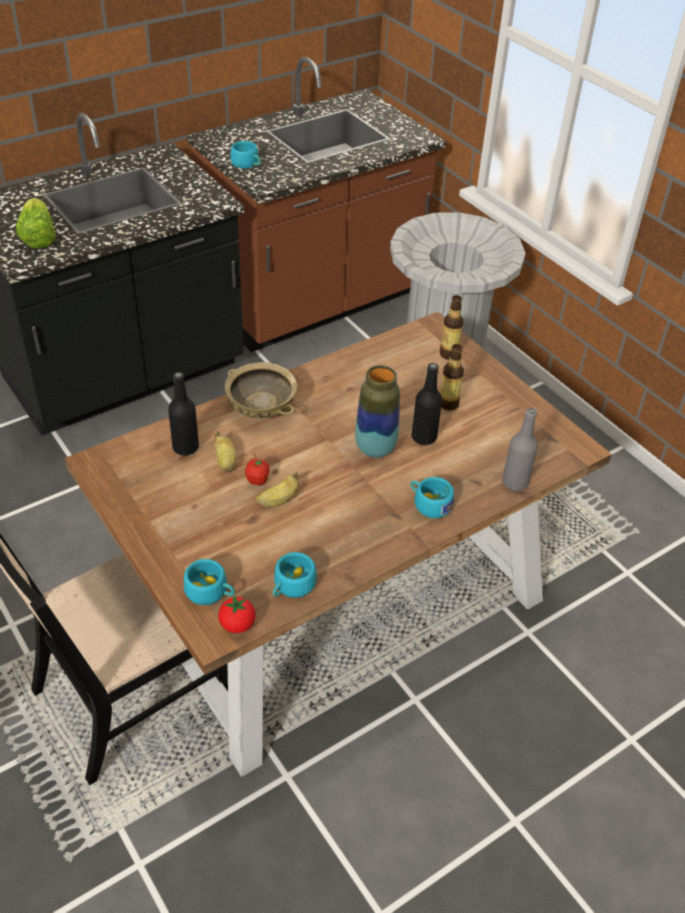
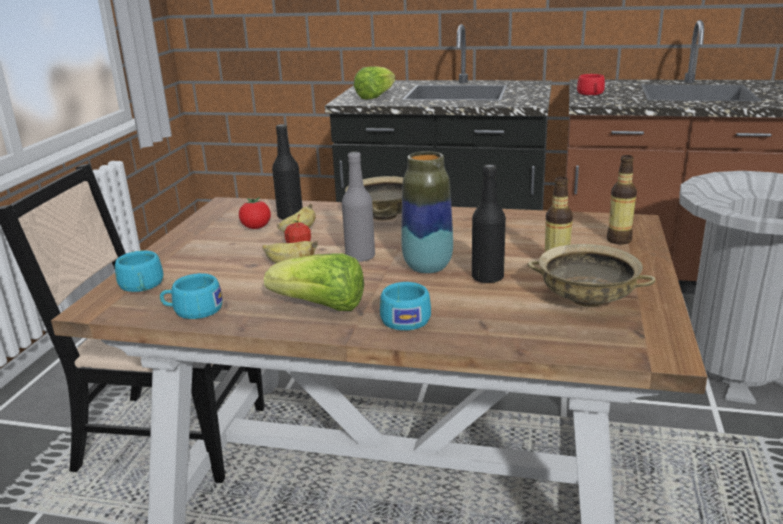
camera: 50 degrees right, 20 degrees down
tomato [218,595,256,633] -> tomato moved to [239,197,271,229]
turquoise cup [230,141,261,168] -> red cup [577,74,605,95]
grey bottle [502,408,538,491] -> grey bottle moved to [342,152,375,262]
none -> lettuce [264,253,364,311]
none -> beige bowl [527,244,656,307]

